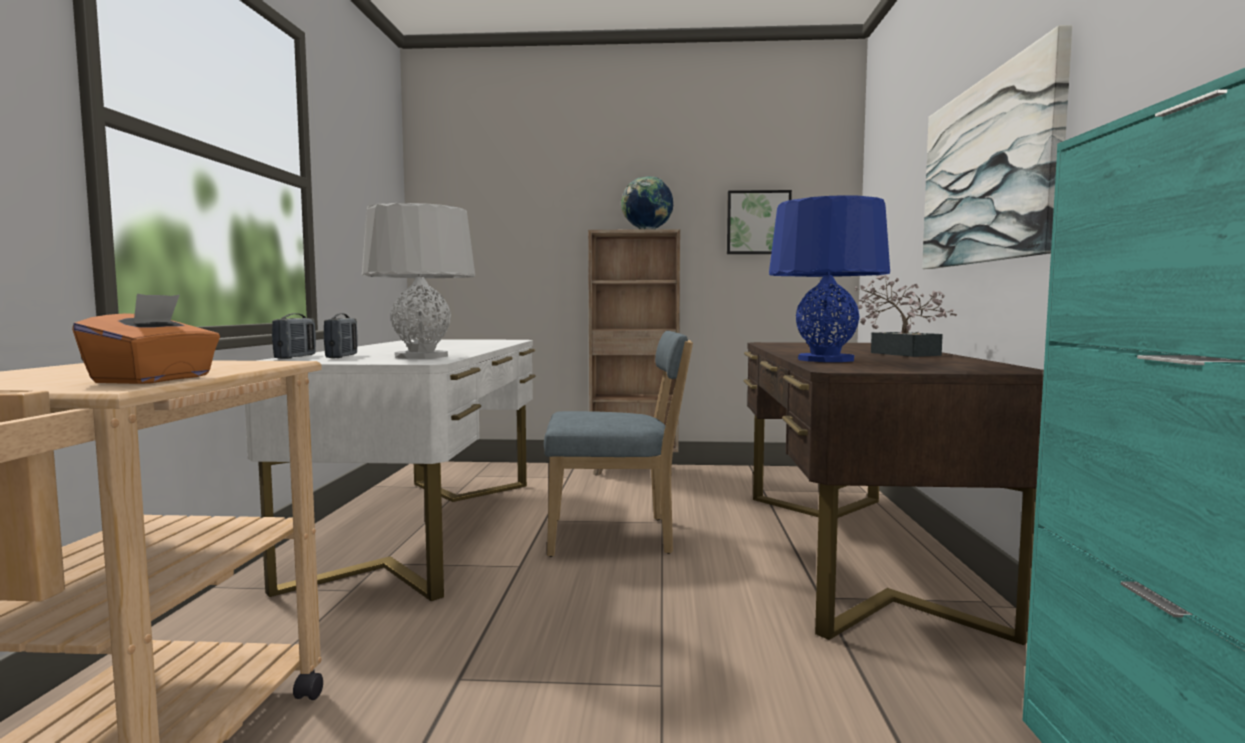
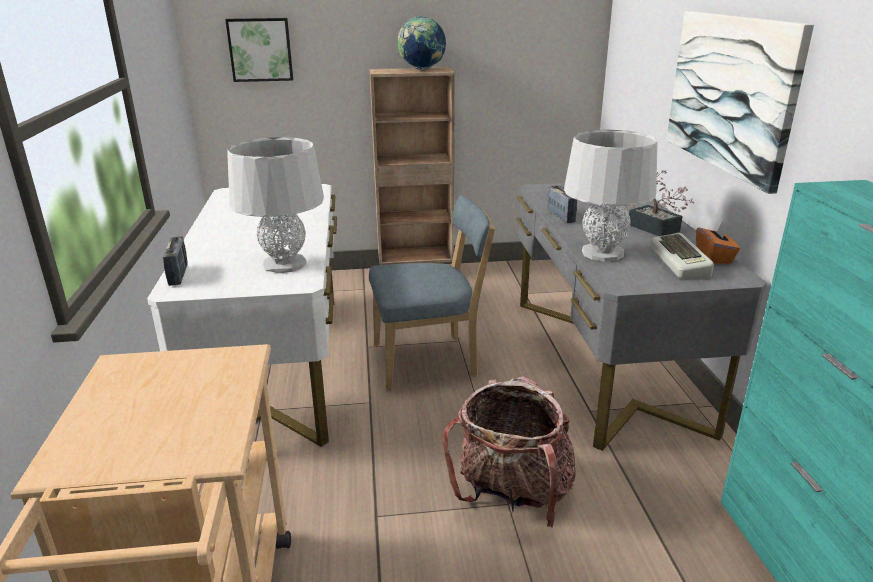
camera: 10 degrees left, 20 degrees up
orange tissue box [72,294,220,384] -> orange tissue box moved to [696,221,740,264]
radio [324,313,358,358] -> radio moved to [547,186,577,223]
picture [727,190,792,254] -> picture moved to [225,18,293,82]
brown desk [744,342,1044,645] -> grey desk [516,183,767,451]
blue table lamp [769,195,890,362] -> grey table lamp [564,129,657,262]
none -> backpack [442,376,576,528]
none -> keyboard [650,233,714,279]

